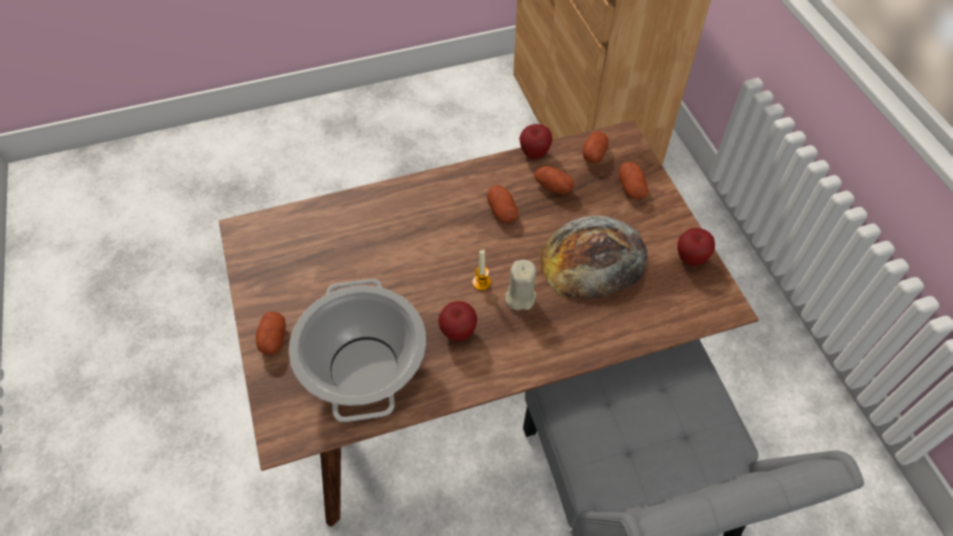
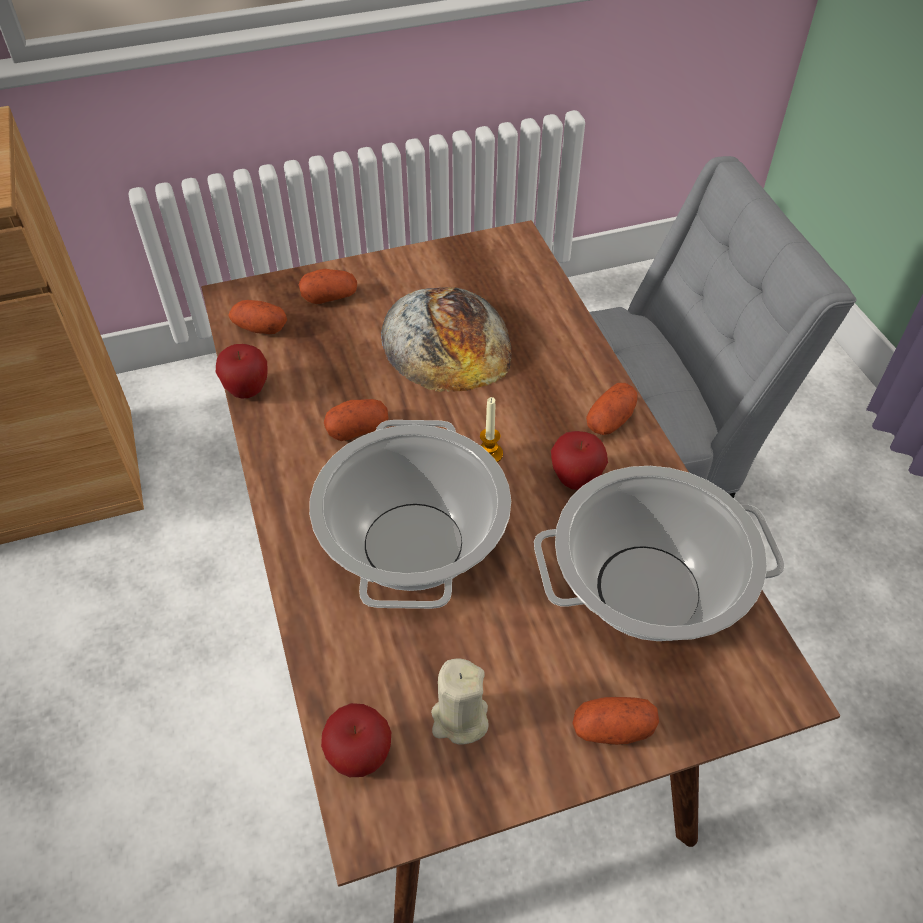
camera: 90 degrees left, 5 degrees down
beige candle [505,260,536,310] -> beige candle moved to [431,659,489,745]
potato [534,166,574,195] -> potato moved to [586,383,638,435]
apple [677,228,715,266] -> apple moved to [321,703,391,777]
none -> cooking pot [309,420,511,609]

